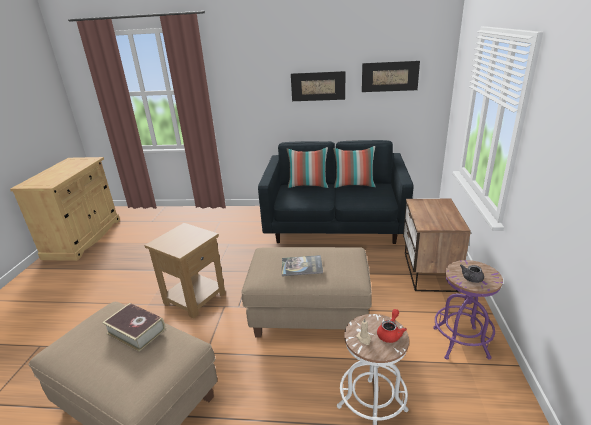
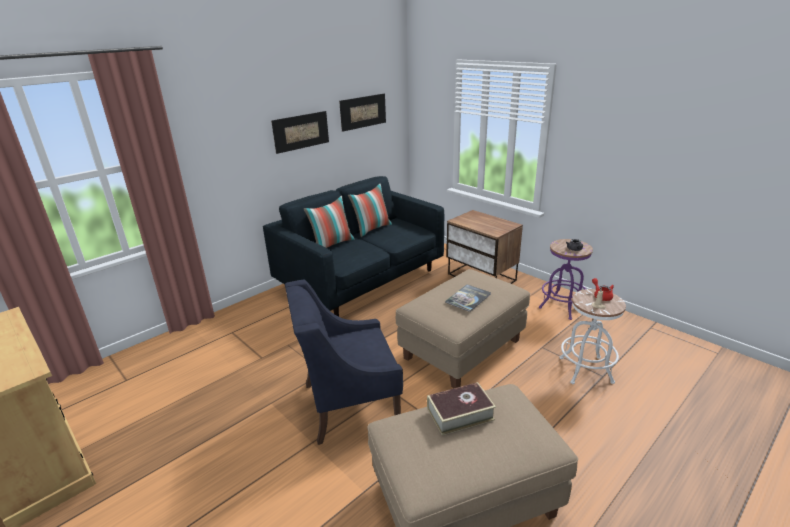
camera: 50 degrees left, 0 degrees up
brown side table [144,223,225,318] -> blue armchair [285,279,403,445]

